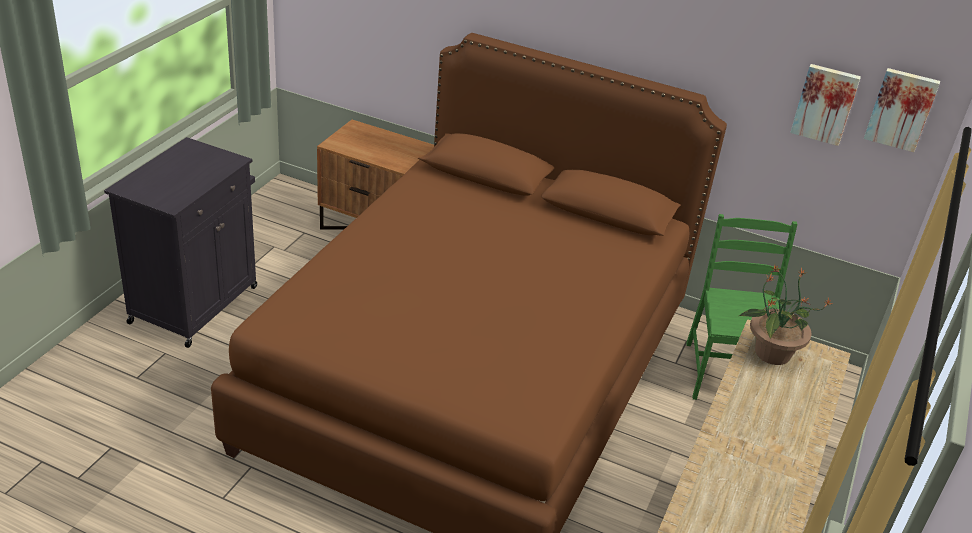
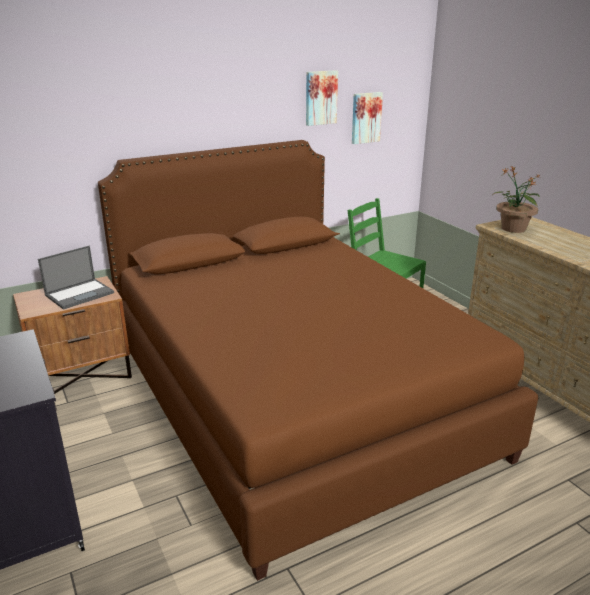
camera: 50 degrees left, 10 degrees down
picture [864,68,940,152] -> picture moved to [306,70,338,126]
none -> laptop [38,246,114,310]

